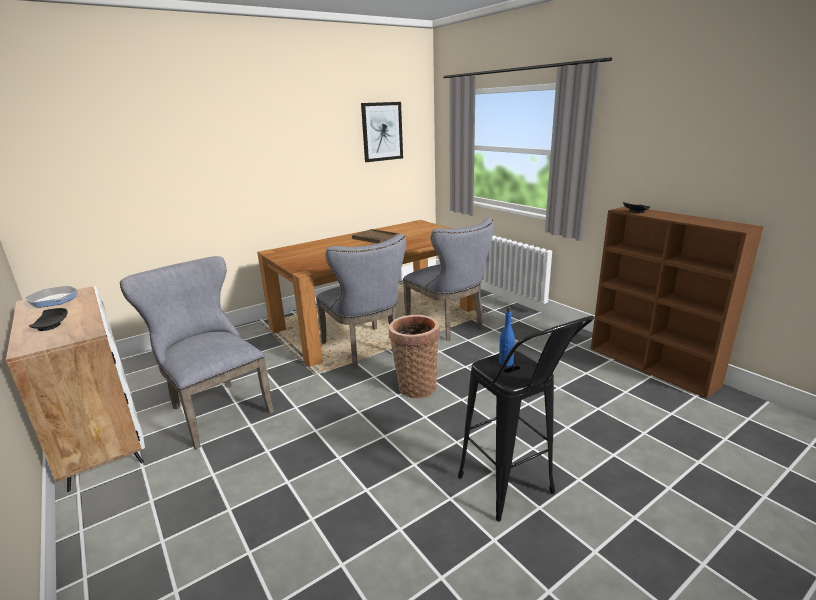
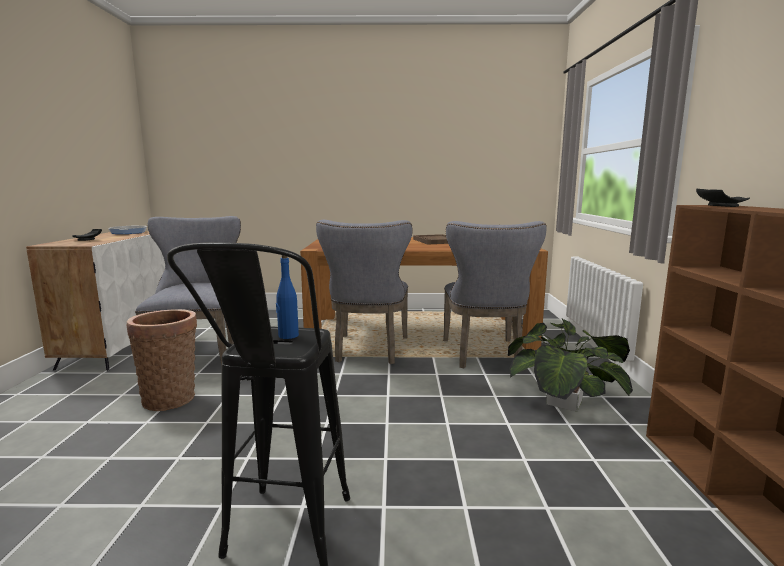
camera: 35 degrees right, 10 degrees down
picture [361,102,403,162] -> none
basket [388,315,440,398] -> basket moved to [127,309,197,411]
none -> potted plant [508,318,633,412]

